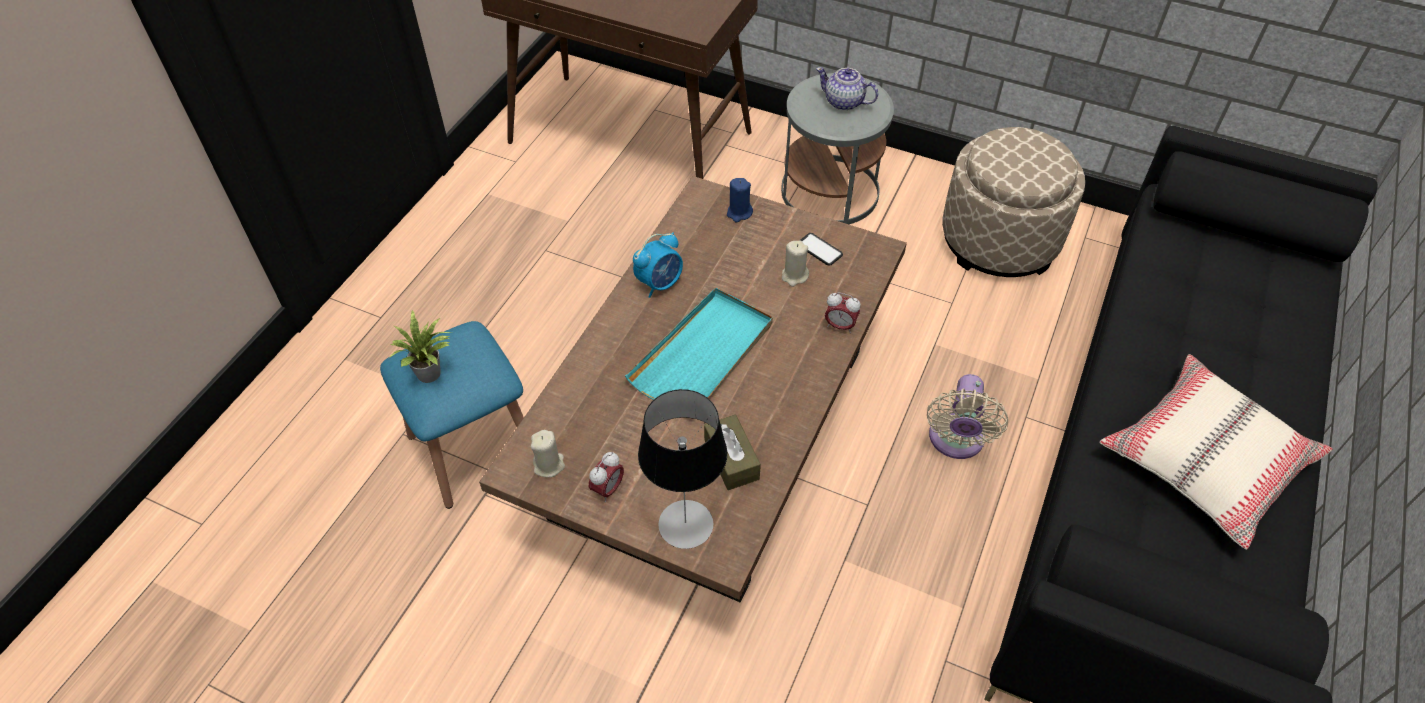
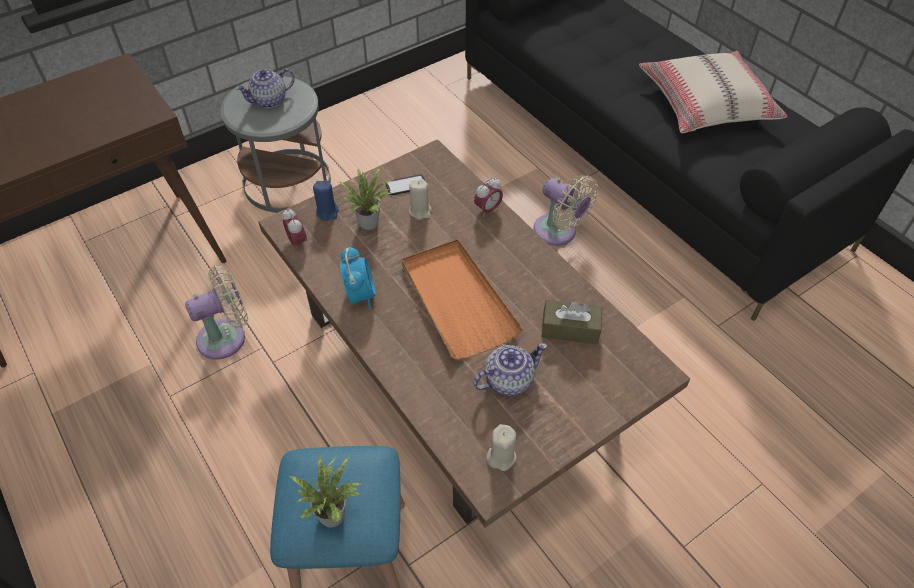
camera: 60 degrees left, 0 degrees up
alarm clock [589,452,624,502] -> alarm clock moved to [282,208,307,247]
turquoise tray [625,288,773,400] -> orange tray [402,239,523,359]
table lamp [638,389,727,549] -> none
beige ottoman [942,127,1085,277] -> none
none -> beige fan [185,265,248,360]
none -> potted plant [339,167,394,230]
none -> teapot [473,343,547,396]

